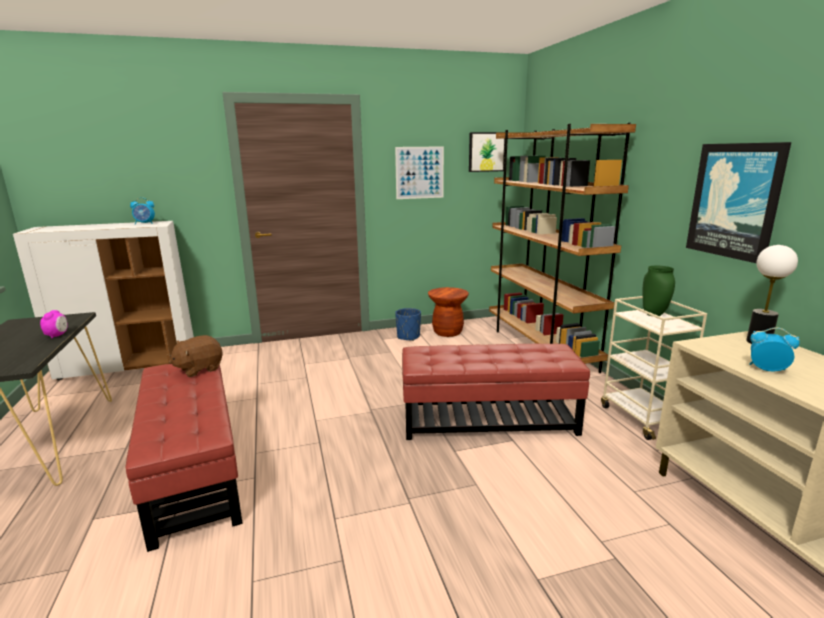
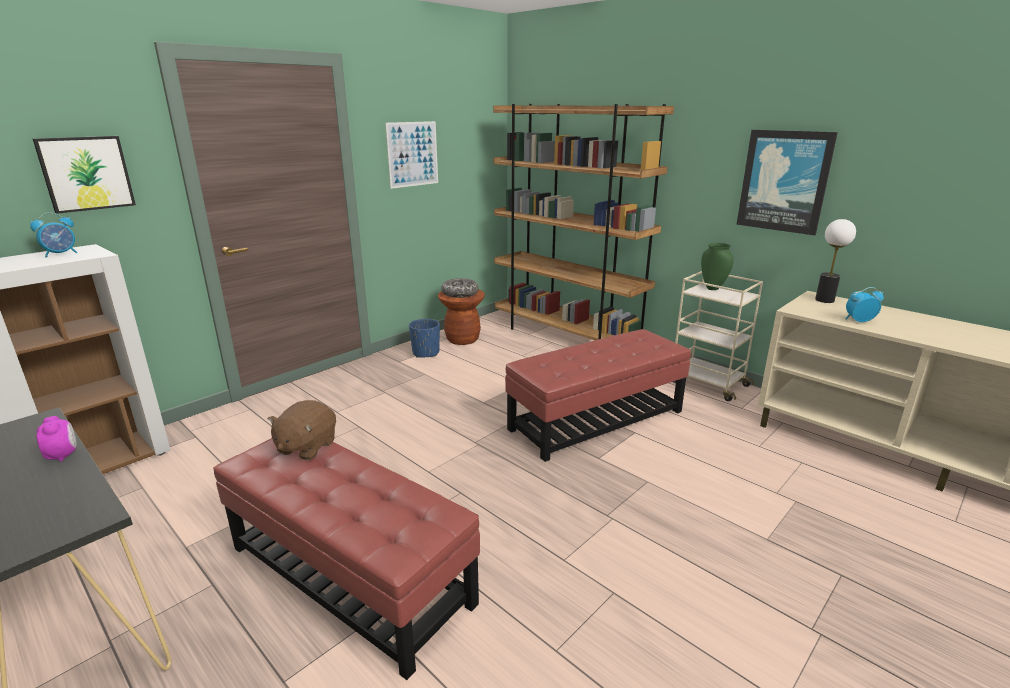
camera: 30 degrees left, 5 degrees up
picture [469,132,505,172] -> picture moved to [33,136,136,214]
none -> bowl [441,278,479,298]

